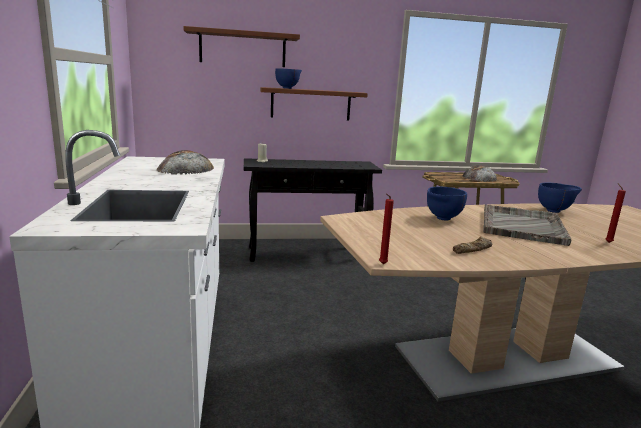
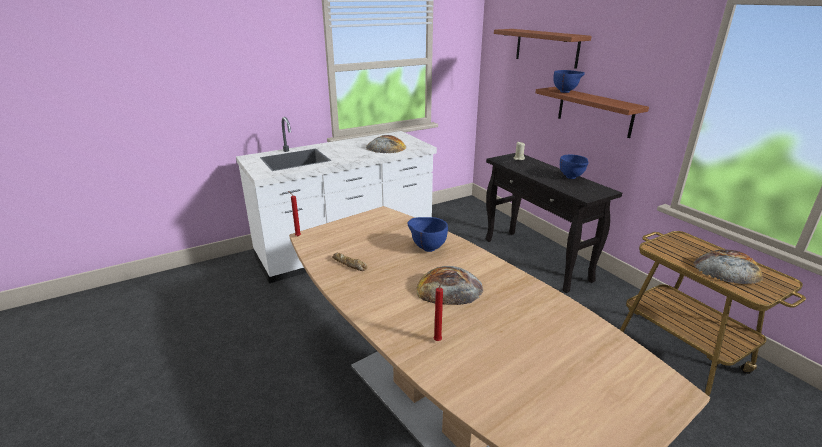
camera: 70 degrees right, 10 degrees up
grey tray [483,204,571,246] -> bread [417,266,483,305]
blue bowl [538,182,582,213] -> blue bowl moved to [560,155,589,179]

